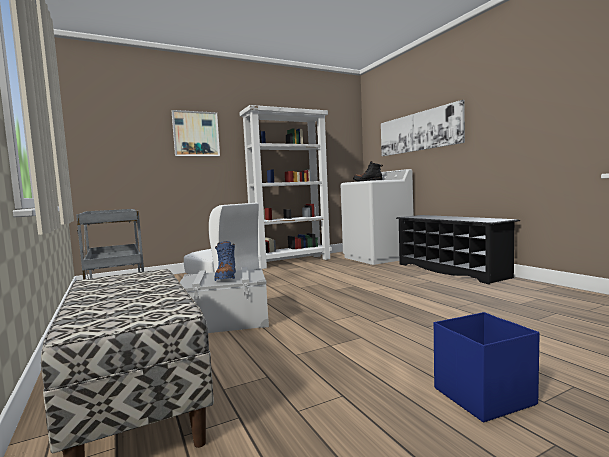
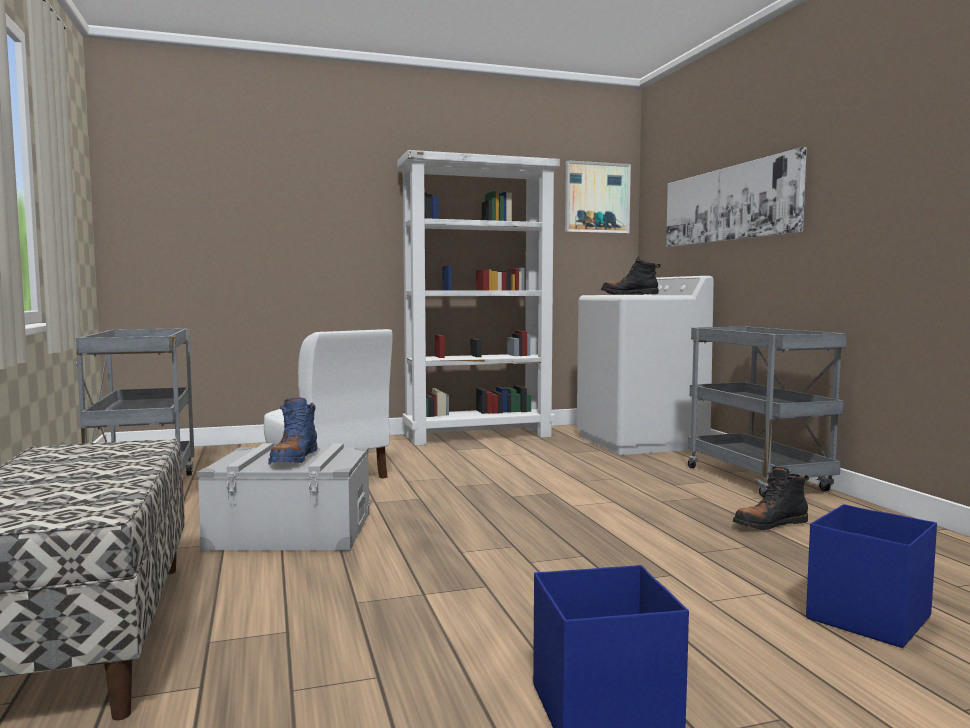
camera: 10 degrees right, 0 degrees up
picture [172,110,220,156] -> picture moved to [565,160,631,234]
black shoe rack [396,215,520,285] -> grey cart [688,327,847,497]
none -> black boot [733,466,809,530]
none -> blue storage box [806,504,937,648]

